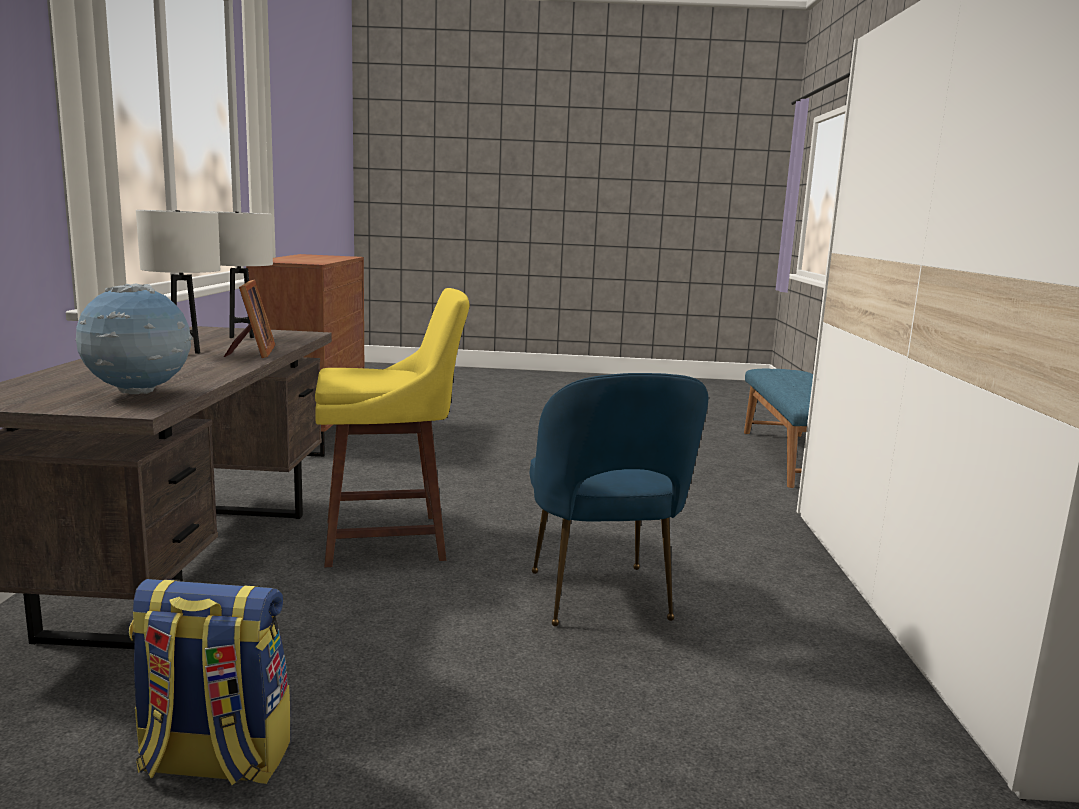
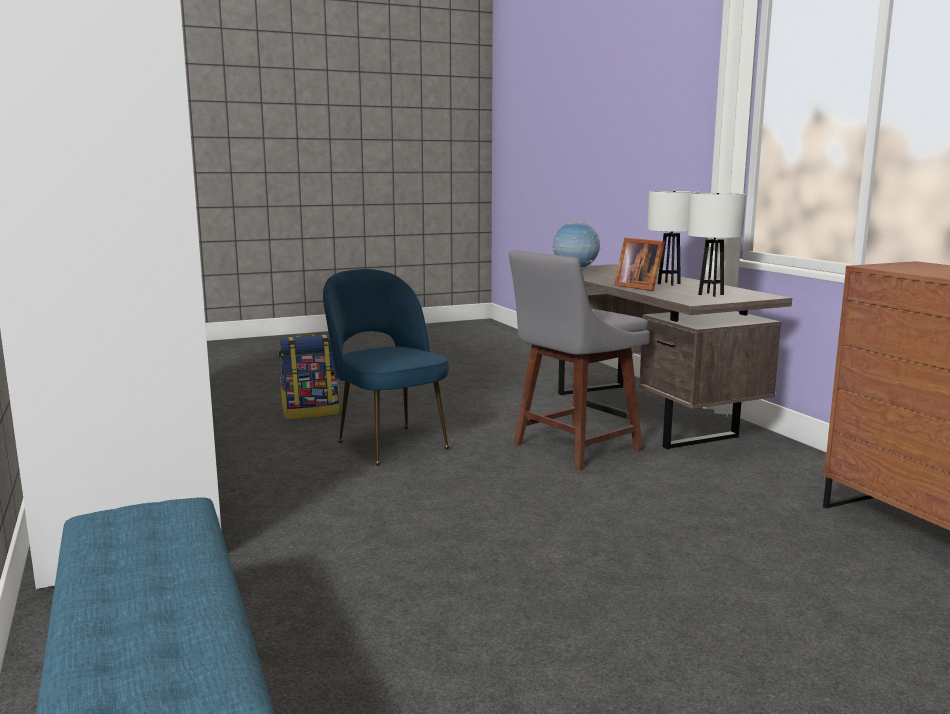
camera: 155 degrees right, 0 degrees up
backpack [129,579,290,785] -> backpack moved to [278,334,340,420]
yellow stool [315,288,469,567] -> grey stool [509,250,650,470]

